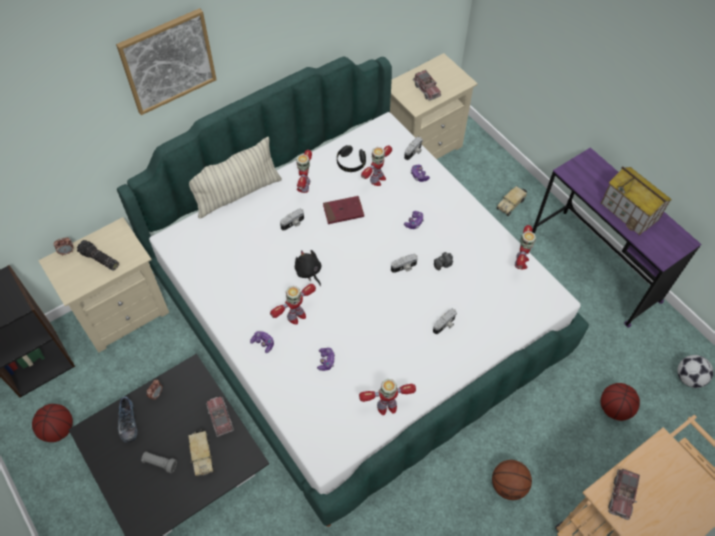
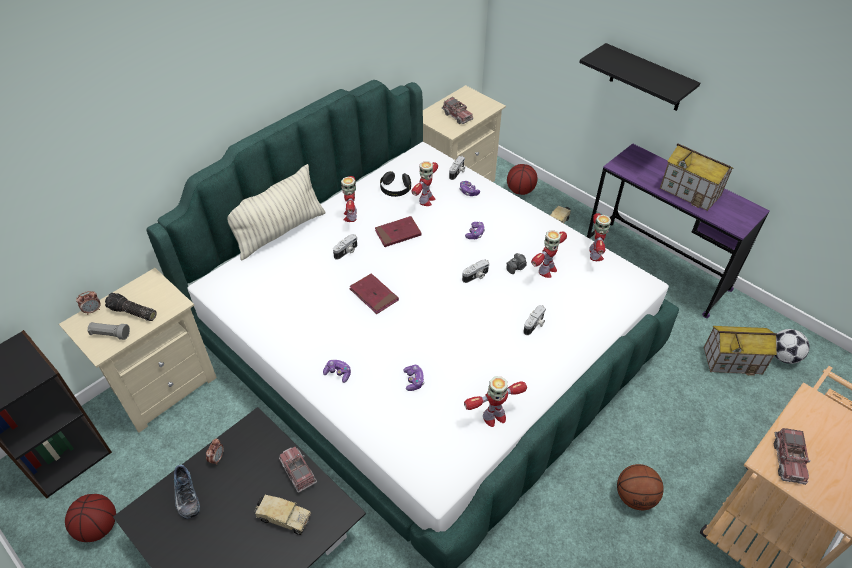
camera: 10 degrees left, 10 degrees down
picture [116,8,217,115] -> none
grey flashlight [141,451,177,473] -> grey flashlight moved to [87,322,130,340]
toy truck [188,429,215,477] -> toy truck turned 45 degrees counterclockwise [255,495,311,535]
toy robot [270,284,316,324] -> toy robot moved to [531,230,567,278]
black plush toy [295,250,322,286] -> red book [350,273,399,314]
basketball [601,383,640,421] -> basketball moved to [507,164,538,195]
none -> black shelf [579,43,700,111]
none -> toy house [704,326,777,376]

